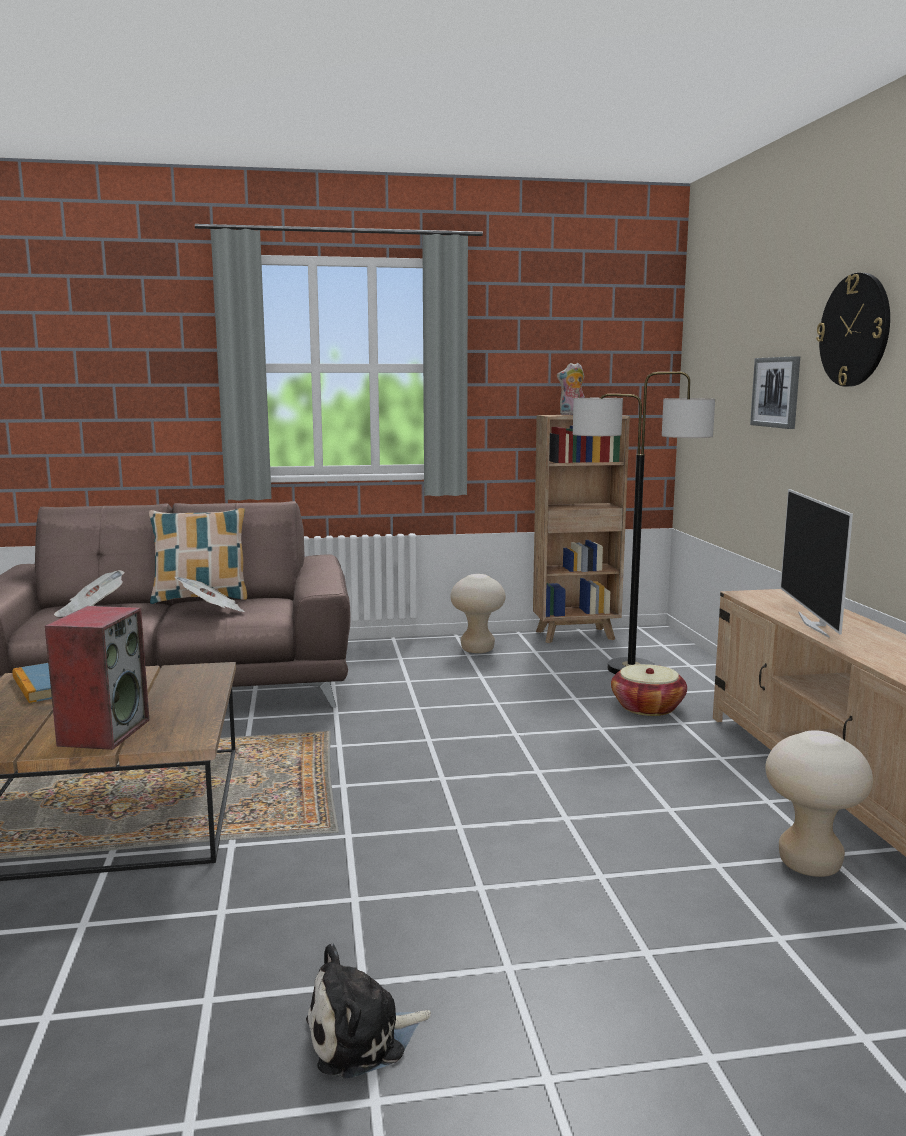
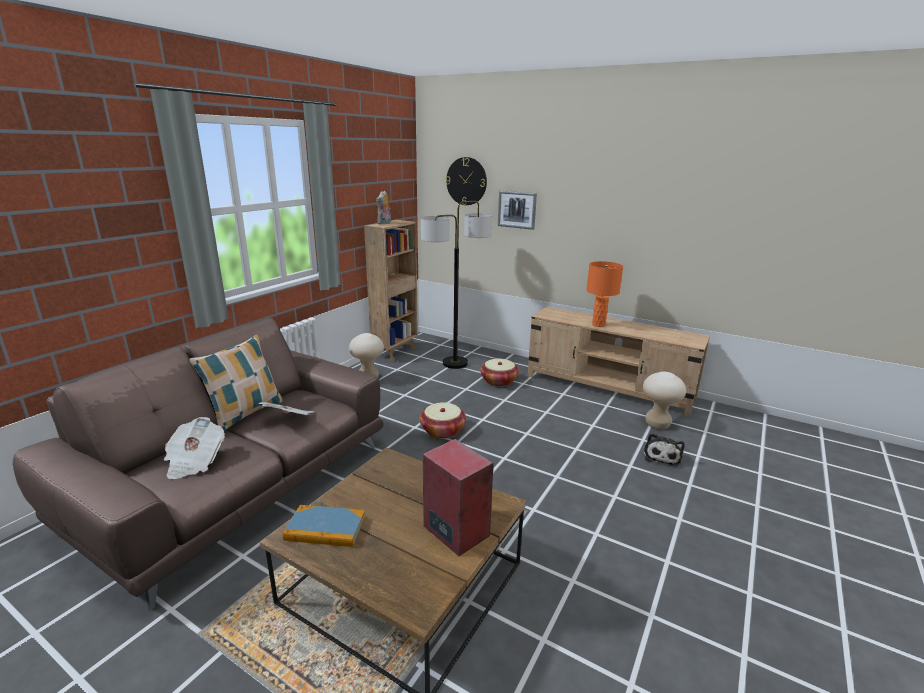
camera: 50 degrees left, 10 degrees up
plush toy [306,943,431,1079] -> plush toy moved to [644,433,685,467]
television [780,489,853,638] -> orange table lamp [586,261,623,327]
wall clock [816,273,890,387] -> wall clock moved to [446,157,487,205]
none -> basket [419,402,466,439]

